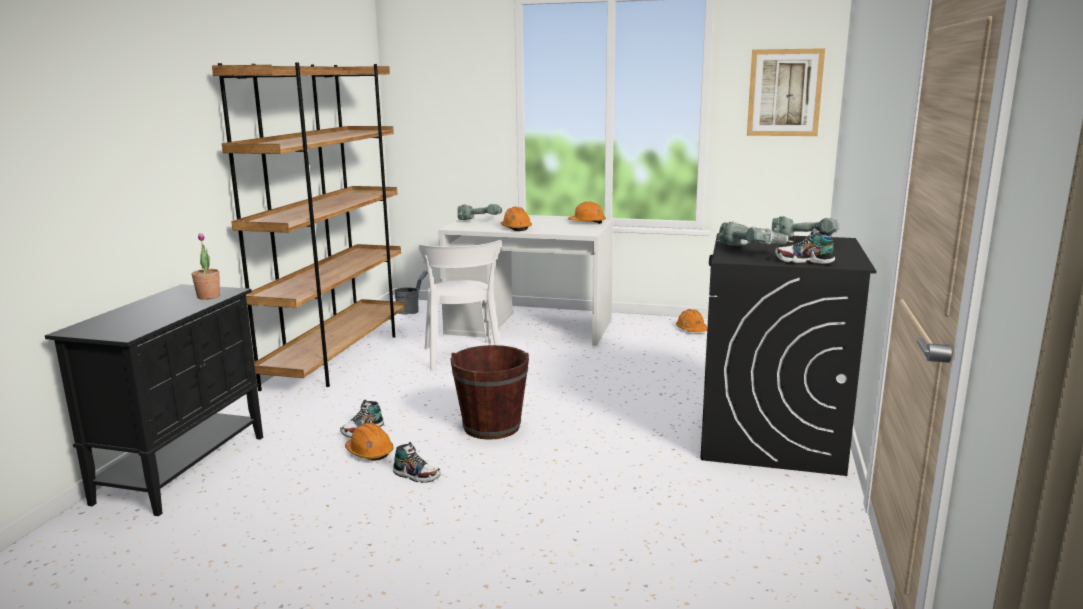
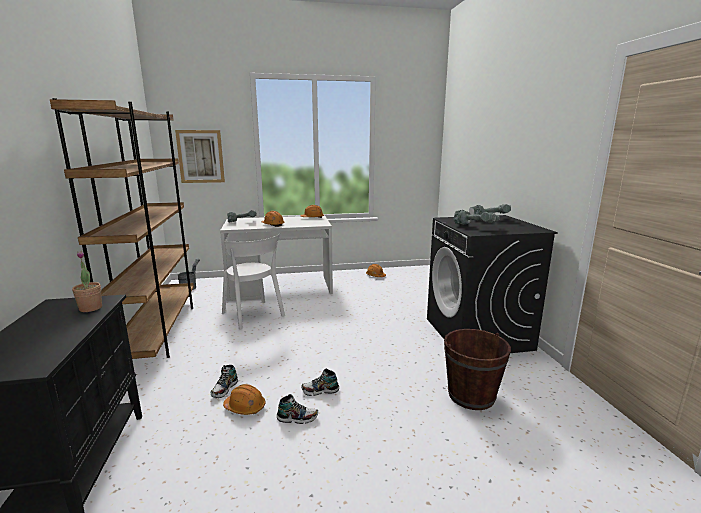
camera: 25 degrees left, 0 degrees up
brown bucket [451,345,529,440] -> brown bucket moved to [444,329,511,410]
picture [747,48,825,136] -> picture moved to [175,130,225,183]
shoe [775,227,835,265] -> shoe moved to [301,369,339,396]

